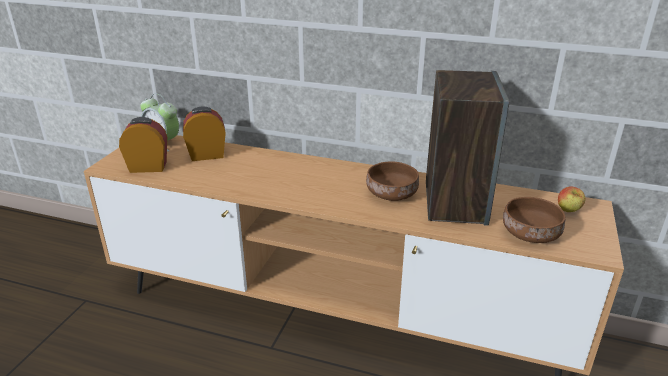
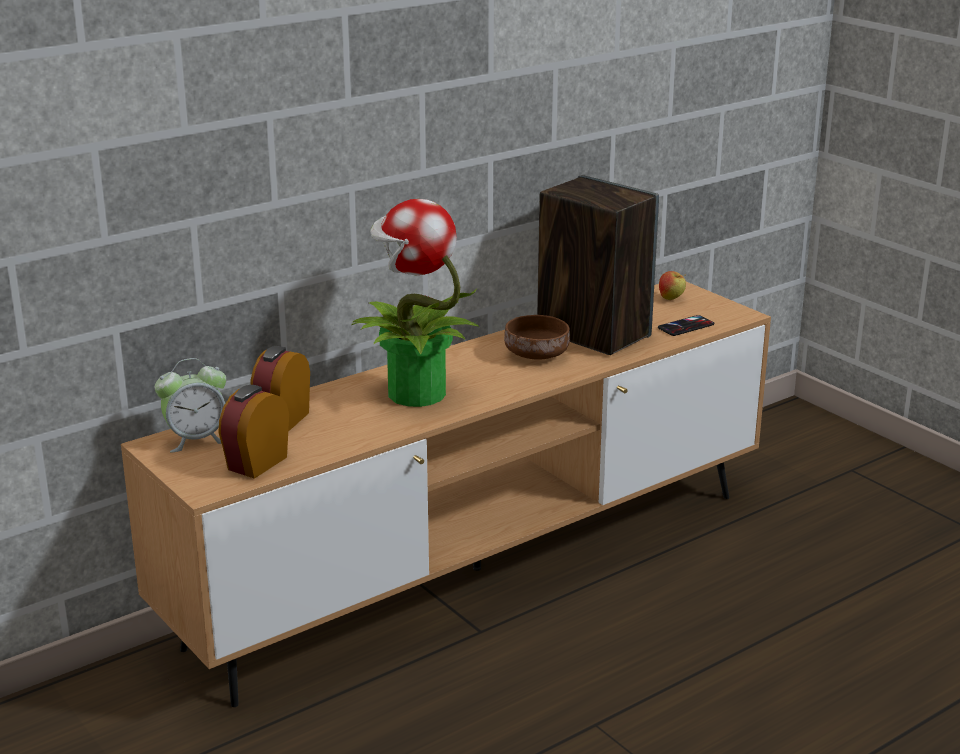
camera: 55 degrees left, 5 degrees down
brown bowl [503,197,566,243] -> phone [658,315,714,336]
none -> potted plant [351,199,479,407]

